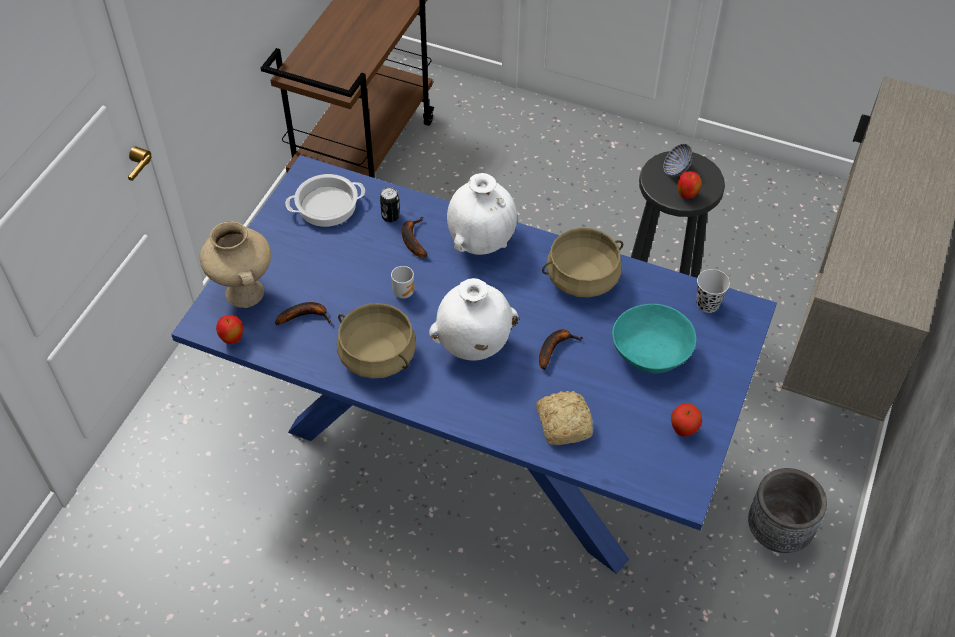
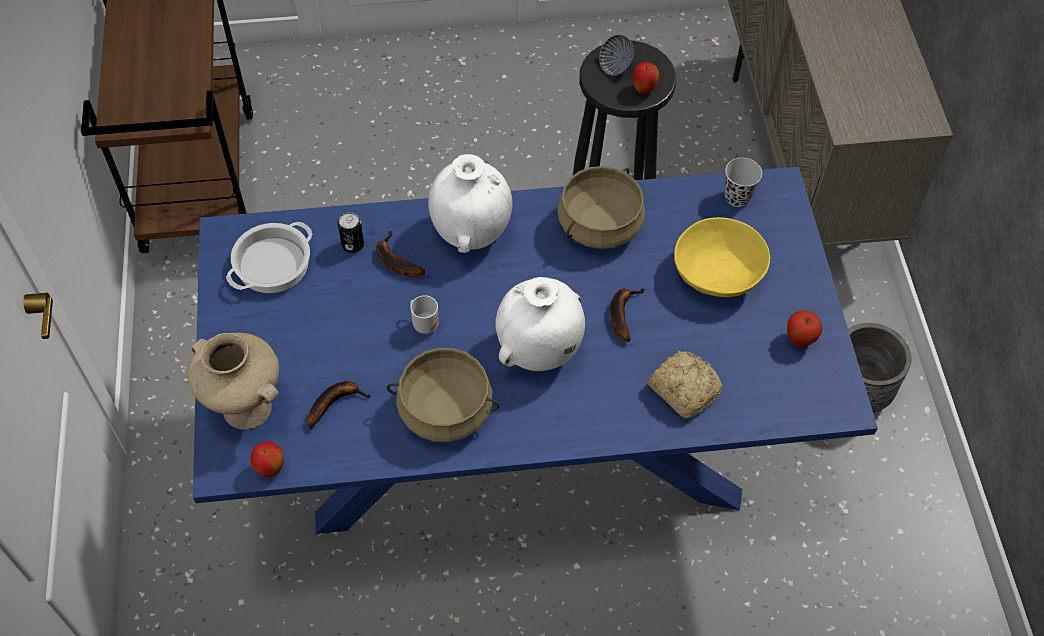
camera: 30 degrees left, 5 degrees up
turquoise bowl [612,304,696,374] -> yellow bowl [674,217,770,297]

